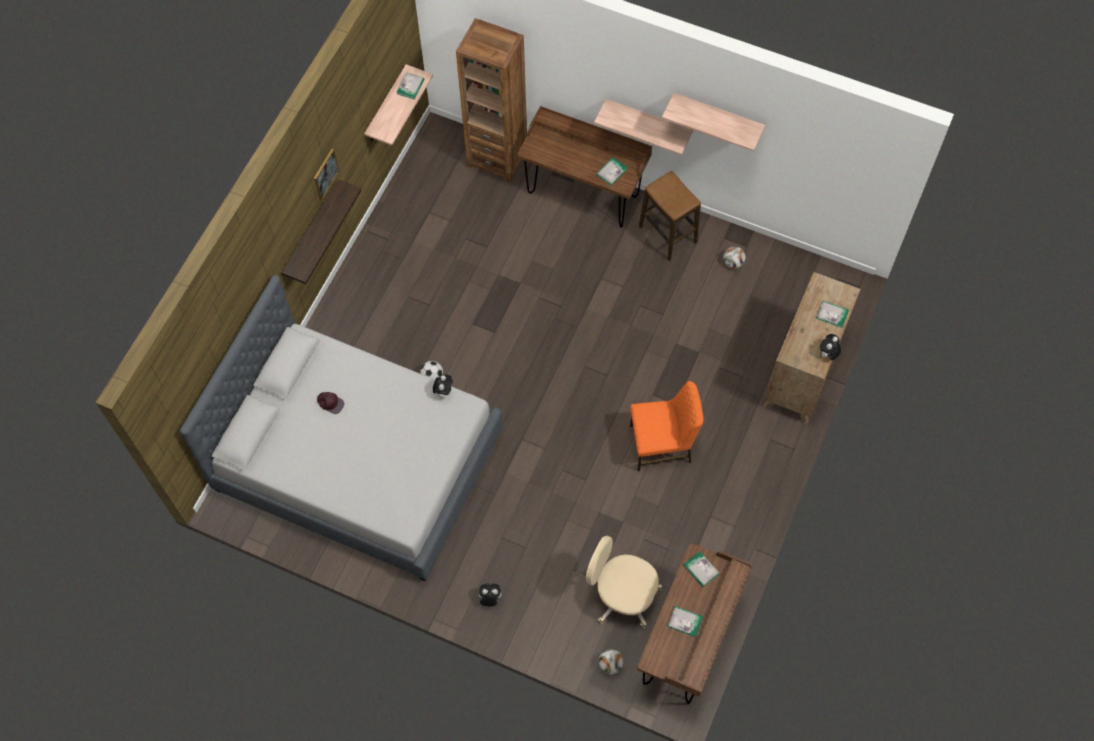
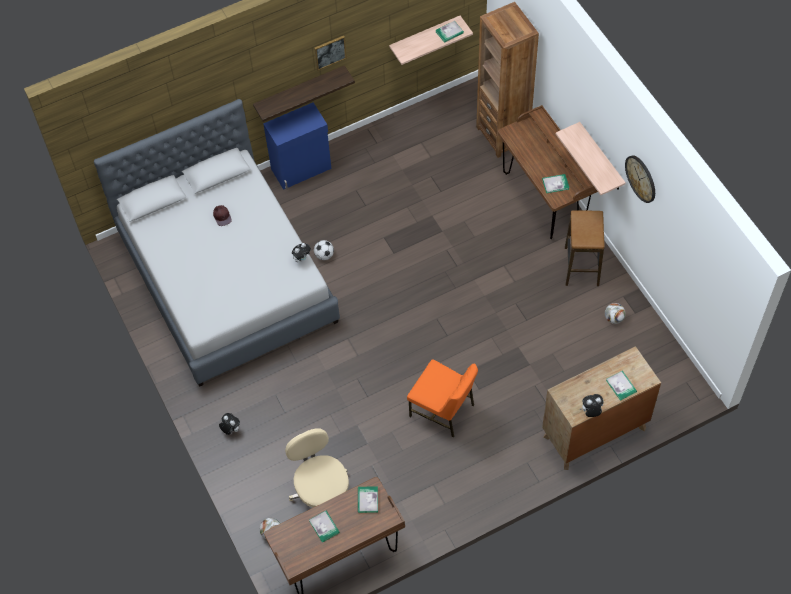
camera: 40 degrees right, 5 degrees down
shelf [662,93,765,151] -> wall clock [625,155,655,203]
none -> blue cabinet [263,102,331,190]

